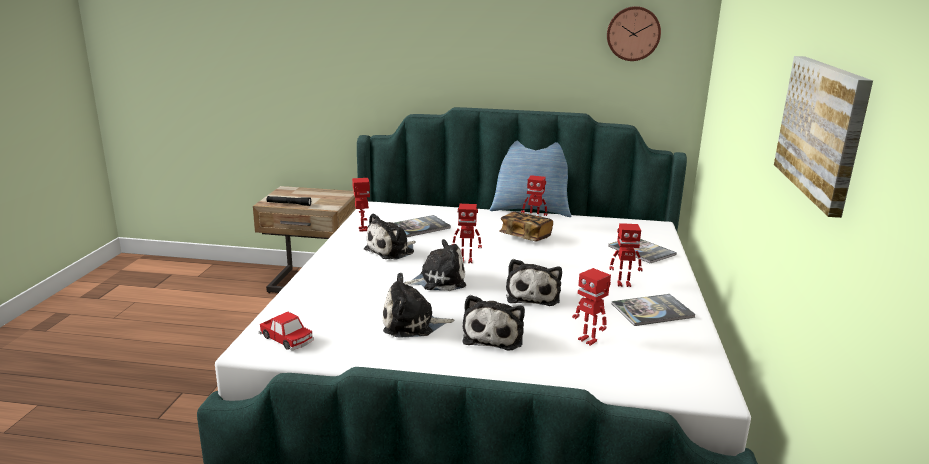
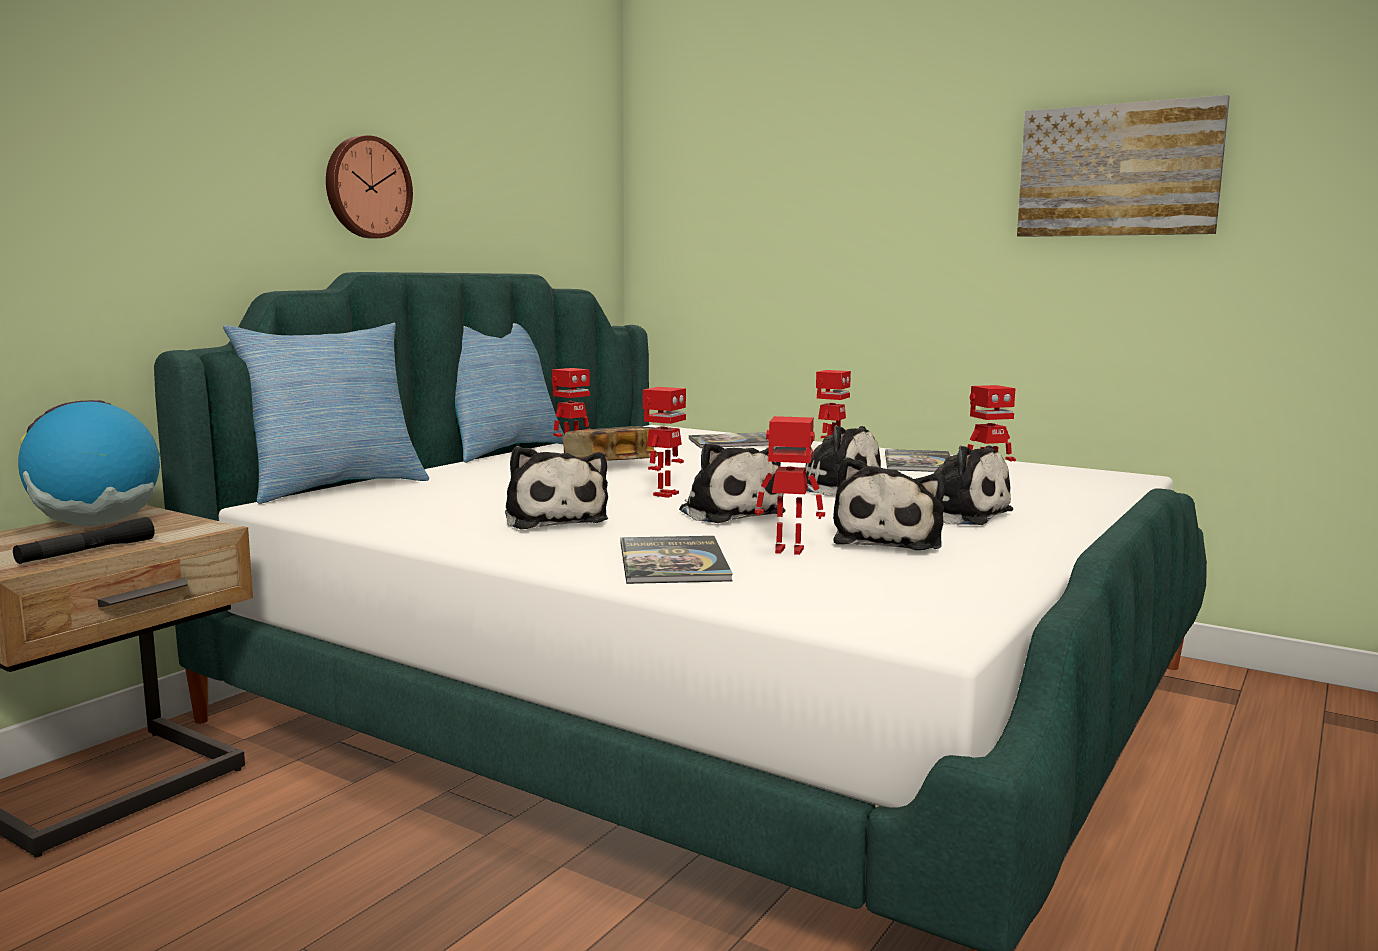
camera: 65 degrees left, 10 degrees down
toy car [259,311,314,351] -> none
toy robot [352,178,370,231] -> toy robot moved to [755,416,825,555]
book [394,215,451,237] -> book moved to [621,536,733,584]
plush toy [404,239,466,291] -> plush toy turned 135 degrees clockwise [679,443,786,523]
wall clock [607,6,661,61] -> wall clock moved to [326,135,413,238]
none -> globe [18,400,160,526]
none -> pillow [223,323,429,504]

